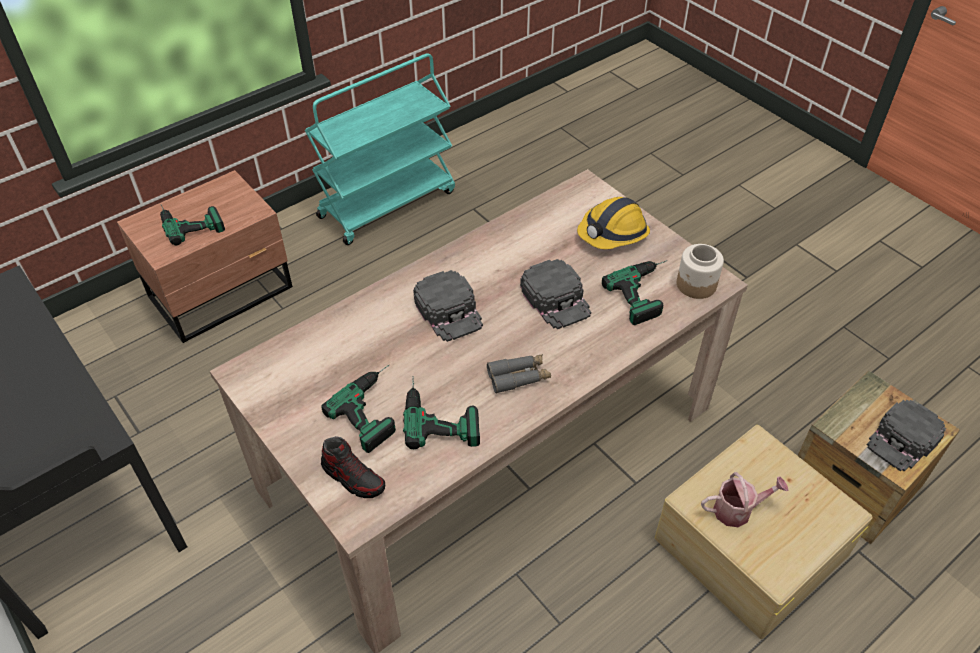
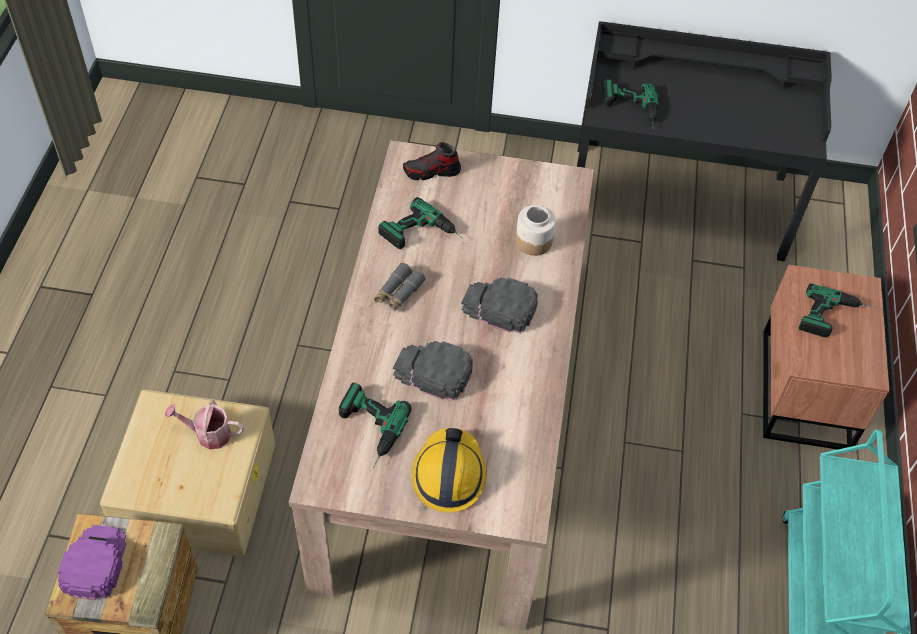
camera: 135 degrees right, 5 degrees up
power drill [321,365,396,453] -> power drill moved to [603,80,659,129]
jar [677,244,724,299] -> jar moved to [516,205,556,256]
watering can [701,472,789,527] -> watering can turned 60 degrees clockwise [164,400,244,449]
black cap [867,400,946,472] -> purple cap [58,525,127,600]

